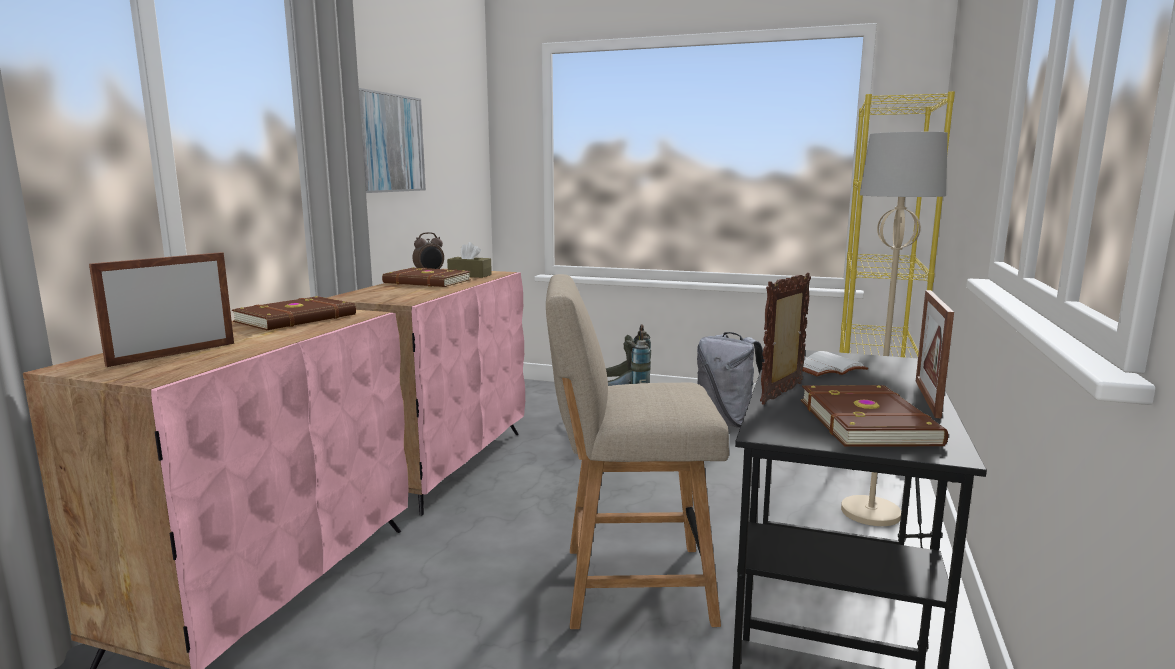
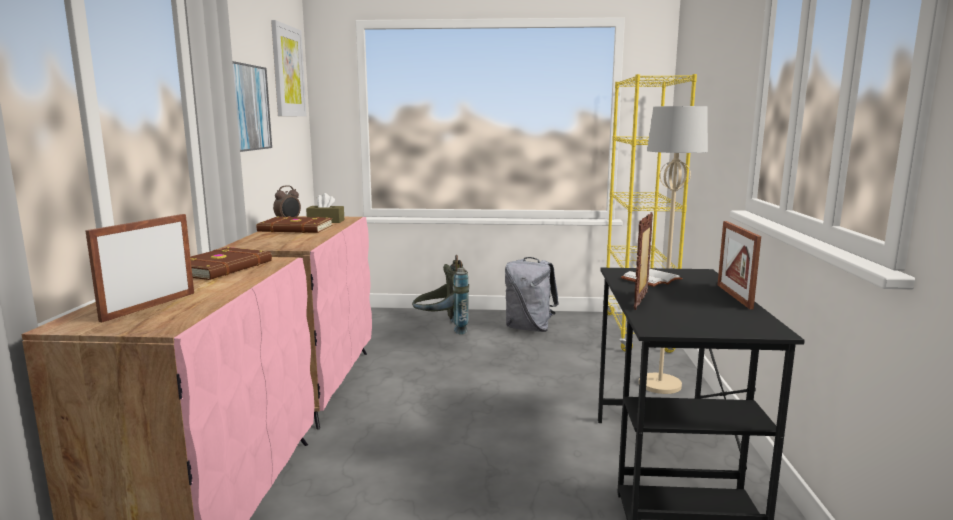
camera: 15 degrees left, 0 degrees up
beige chair [546,274,729,629] -> none
brown book [800,385,948,447] -> none
none -> picture [271,20,307,116]

